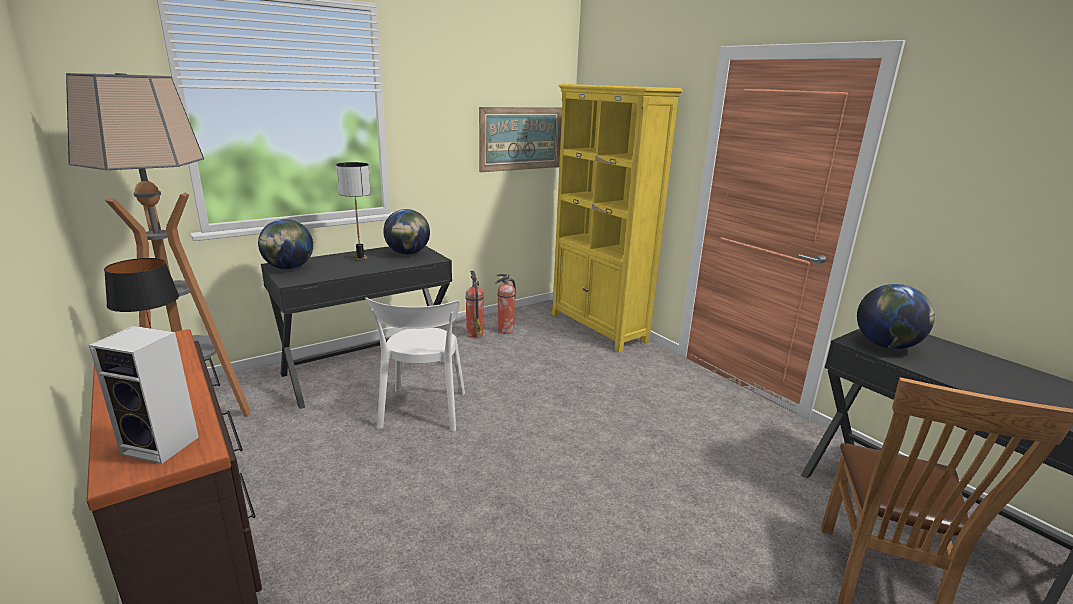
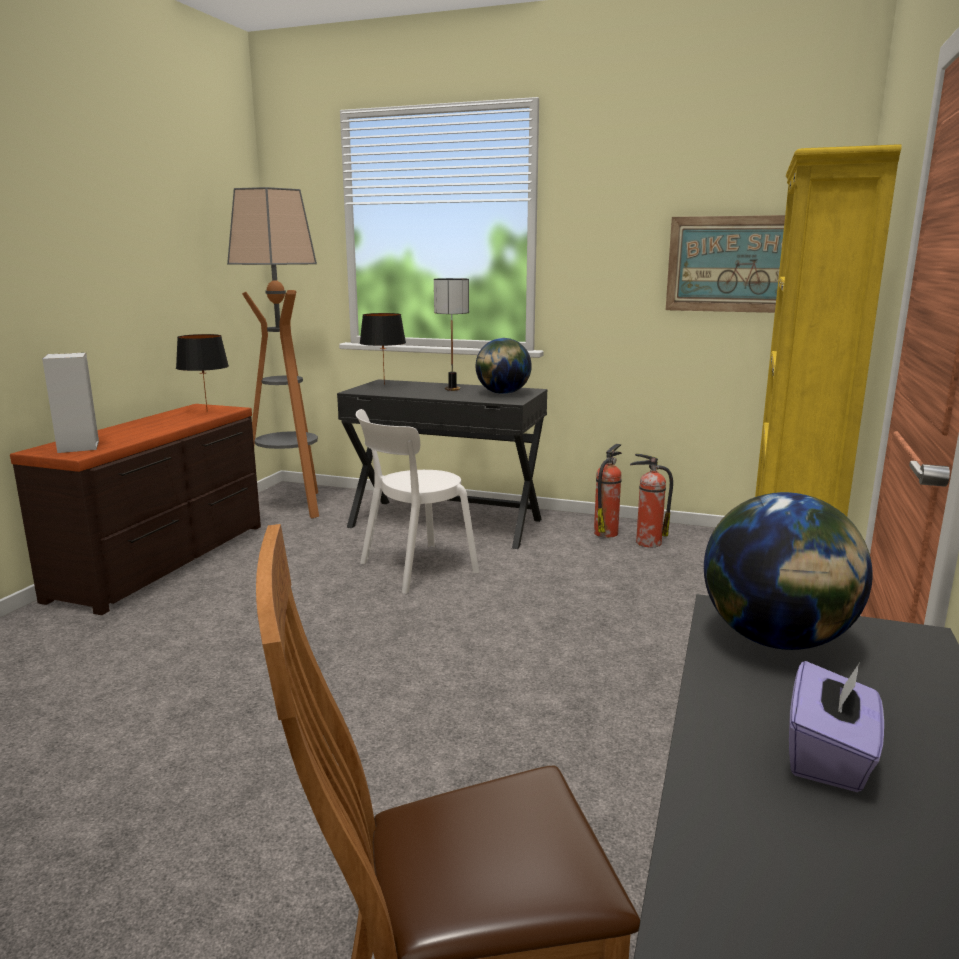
camera: 55 degrees right, 5 degrees down
globe [258,219,313,269] -> black table lamp [360,313,406,385]
none -> purple tissue box [789,661,884,792]

